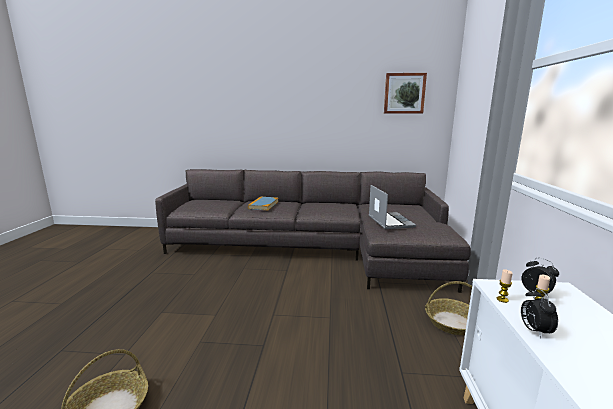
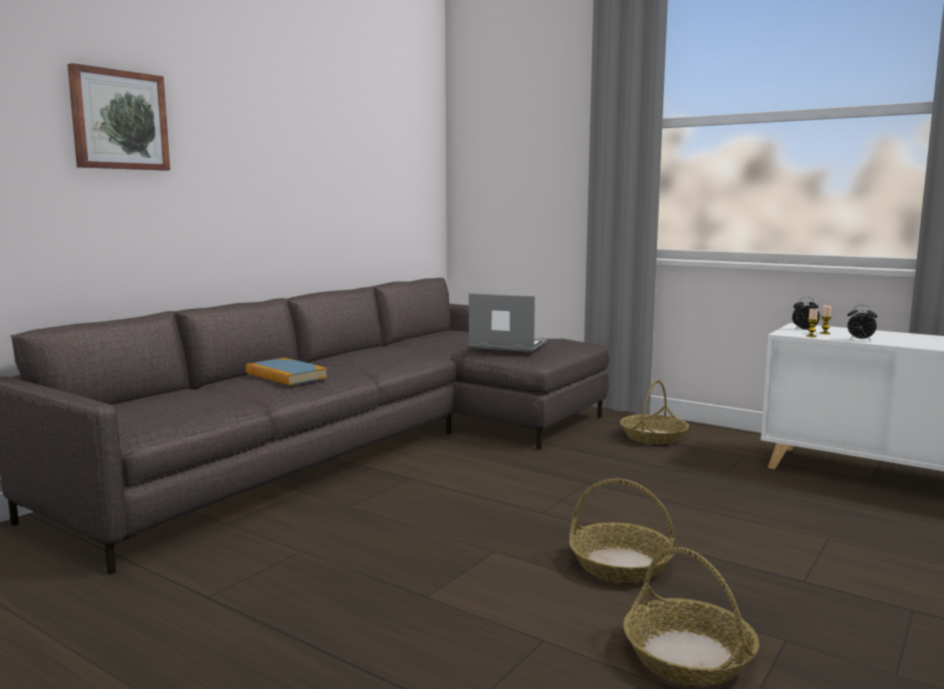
camera: 60 degrees left, 5 degrees down
picture [384,73,427,114] -> picture moved to [67,63,170,171]
none -> basket [569,479,676,582]

